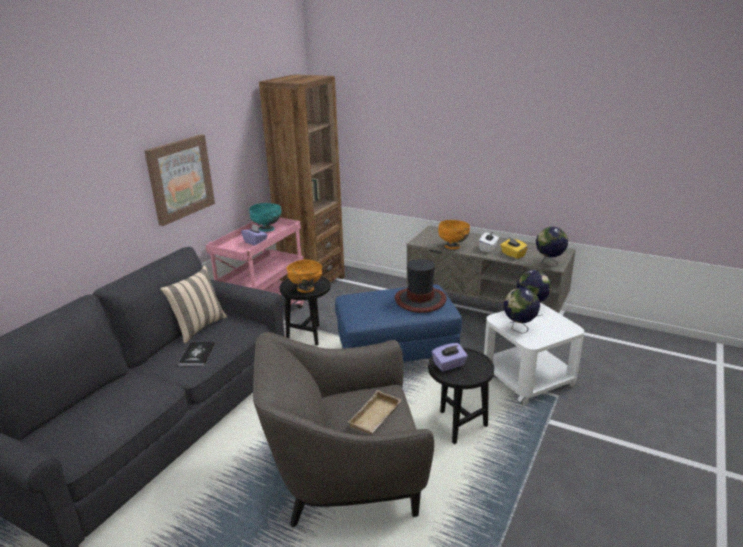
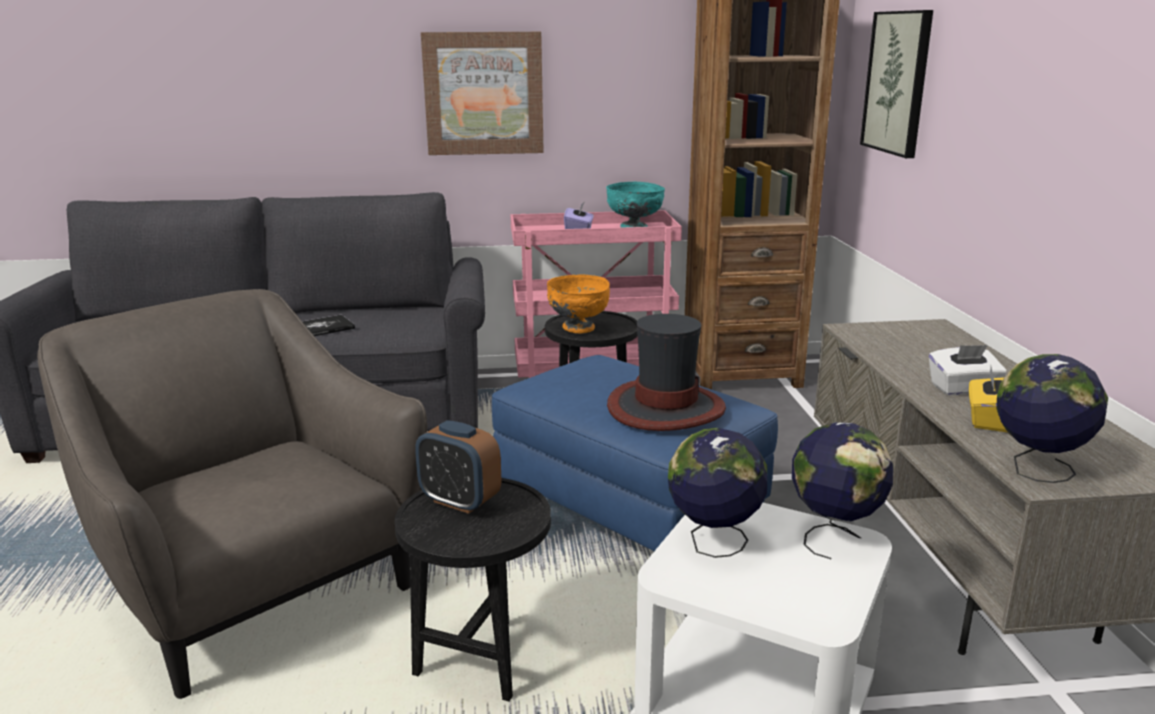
camera: 55 degrees right, 5 degrees down
beige pillow [161,265,227,344] -> none
beige tray [348,390,402,434] -> none
purple tissue box [432,343,468,372] -> alarm clock [415,420,501,514]
orange bowl [438,220,470,249] -> none
none -> picture [860,10,933,158]

